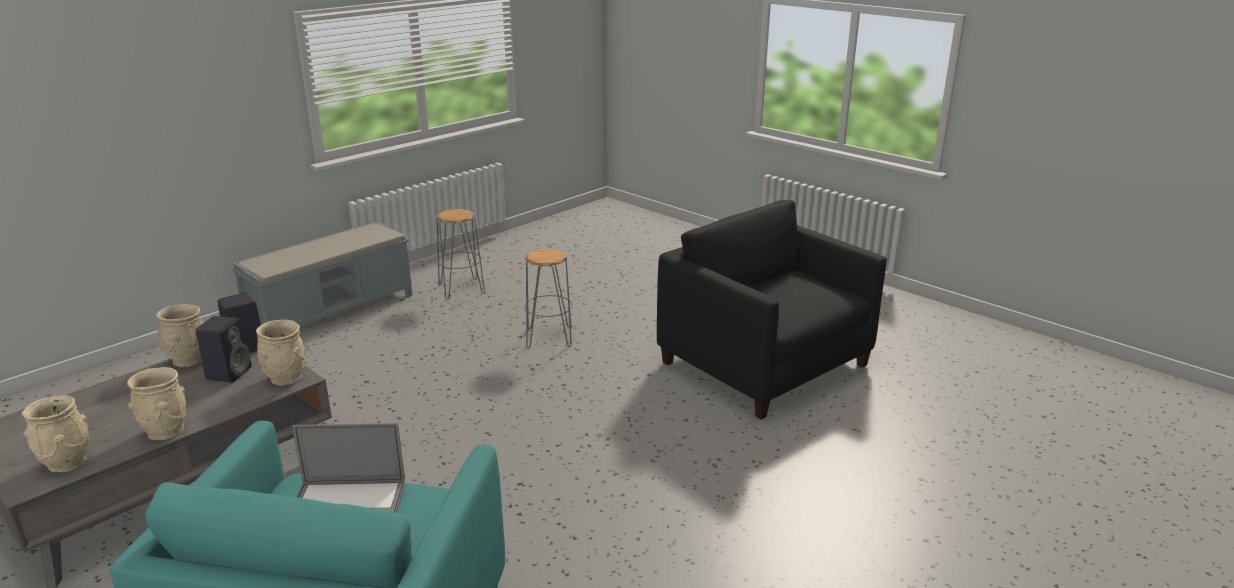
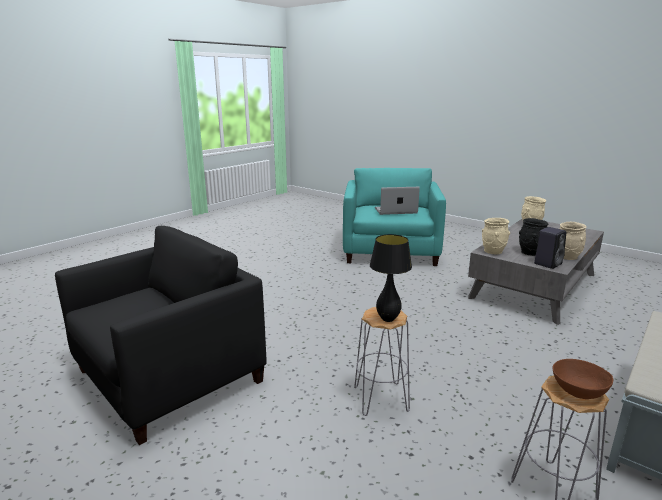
camera: 175 degrees right, 5 degrees down
beige vase [127,367,186,440] -> none
black speaker [195,316,252,382] -> black vase [519,218,548,256]
black armchair [657,200,887,420] -> black armchair turned 90 degrees counterclockwise [55,226,267,445]
none -> black table lamp [370,234,412,322]
none -> brown bowl [553,359,613,399]

